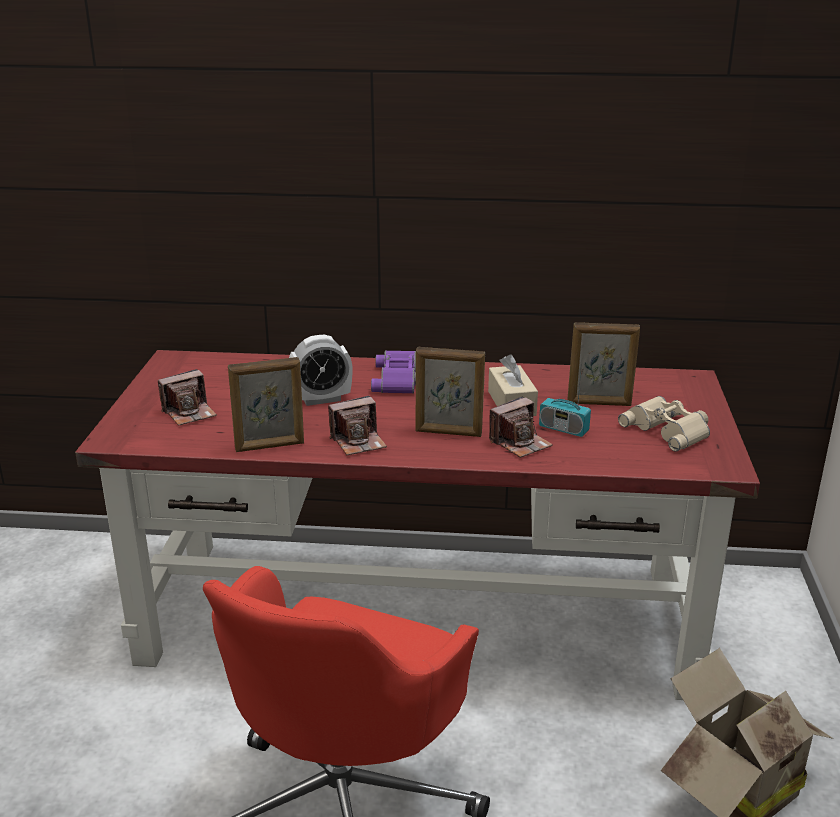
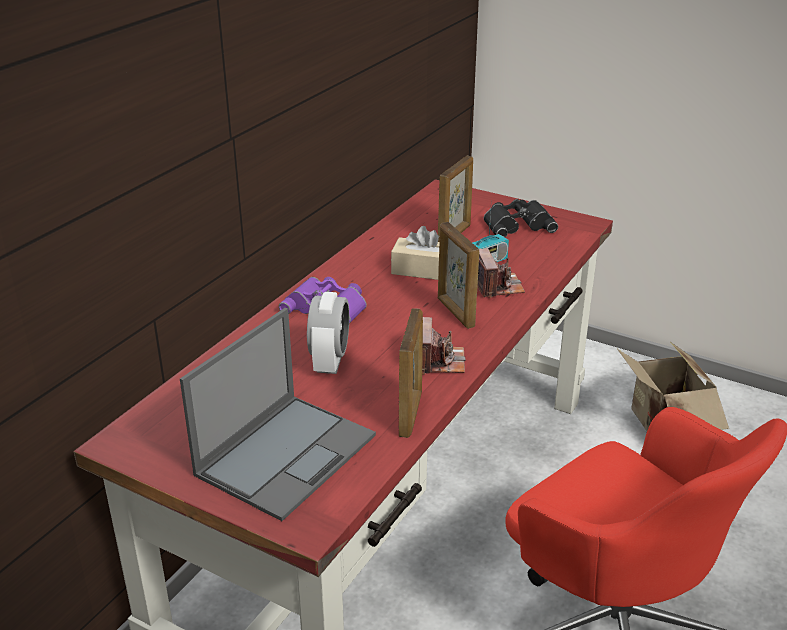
camera: 65 degrees left, 5 degrees up
camera [158,369,217,426] -> laptop [180,308,376,521]
picture frame [416,347,485,437] -> picture frame turned 120 degrees clockwise [438,222,479,329]
beige binoculars [618,396,710,452] -> black binoculars [484,199,558,237]

